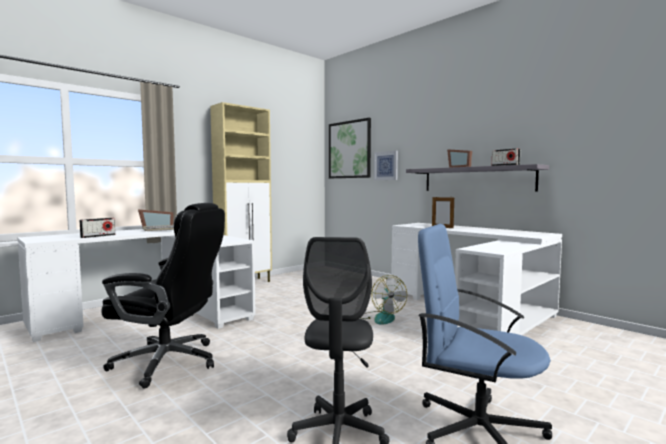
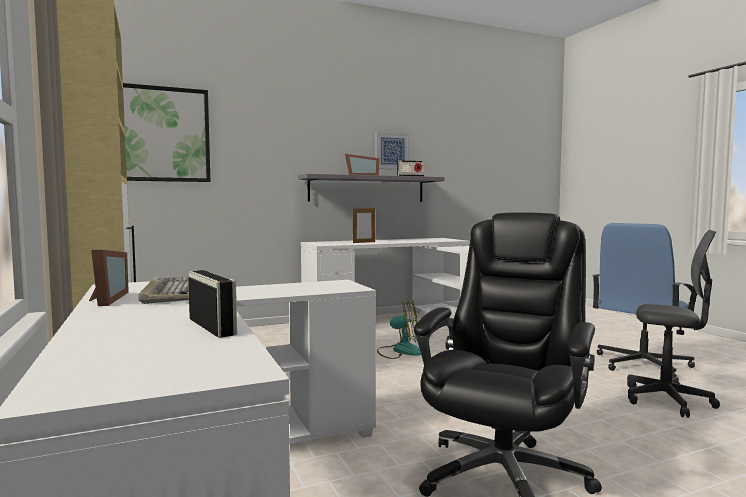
camera: 70 degrees left, 0 degrees up
picture [374,151,398,180] -> picture moved to [375,132,409,169]

